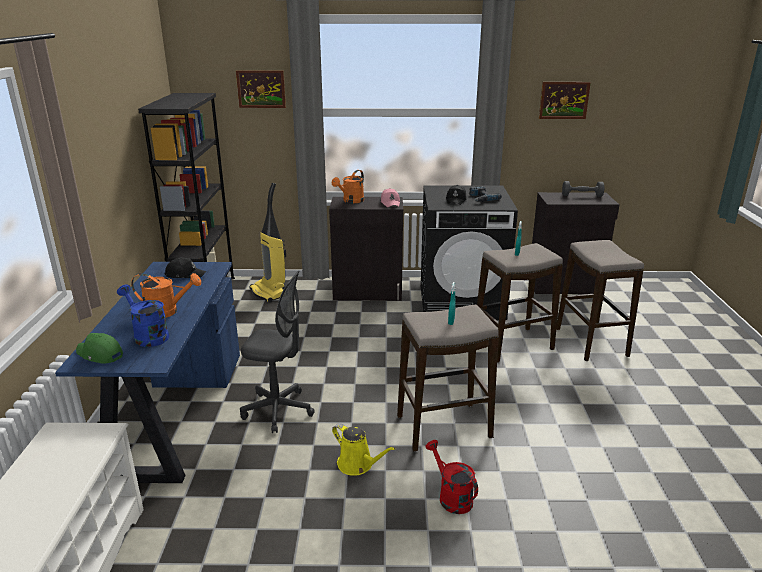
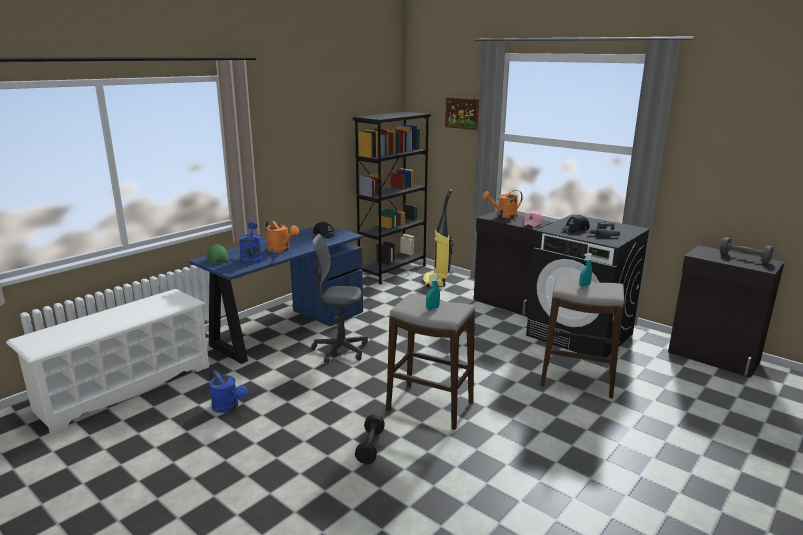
camera: 40 degrees right, 5 degrees down
grey office chair [240,271,315,433] -> grey office chair turned 135 degrees clockwise [311,234,368,363]
yellow watering can [332,423,395,476] -> none
red watering can [425,440,478,514] -> black dumbbell [355,415,385,464]
picture [539,82,591,119] -> none
stool [556,240,644,361] -> none
none -> blue watering can [209,370,247,413]

